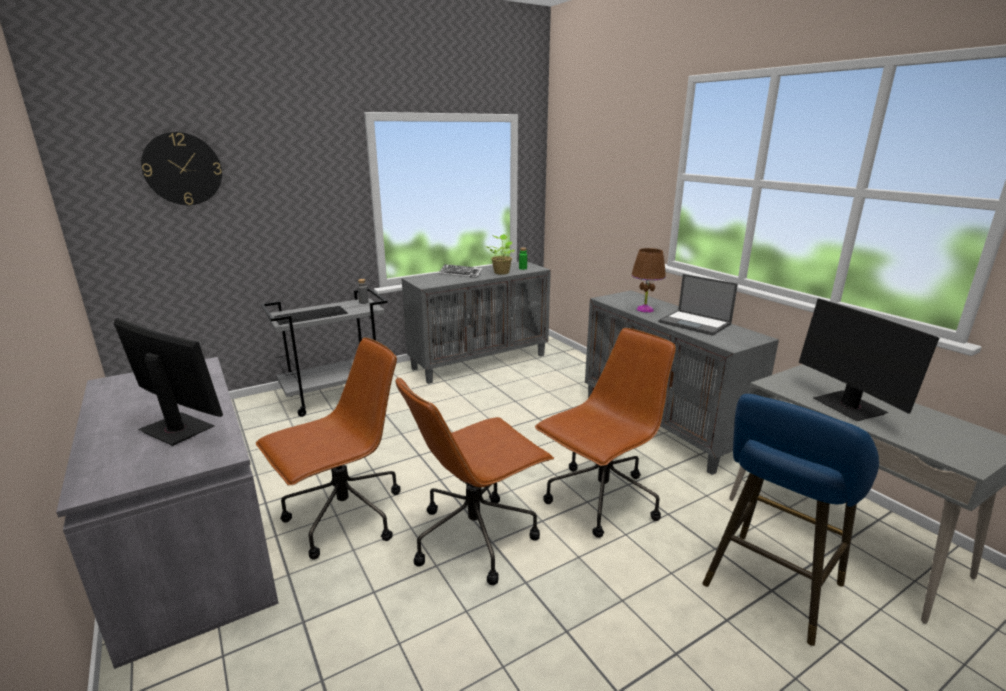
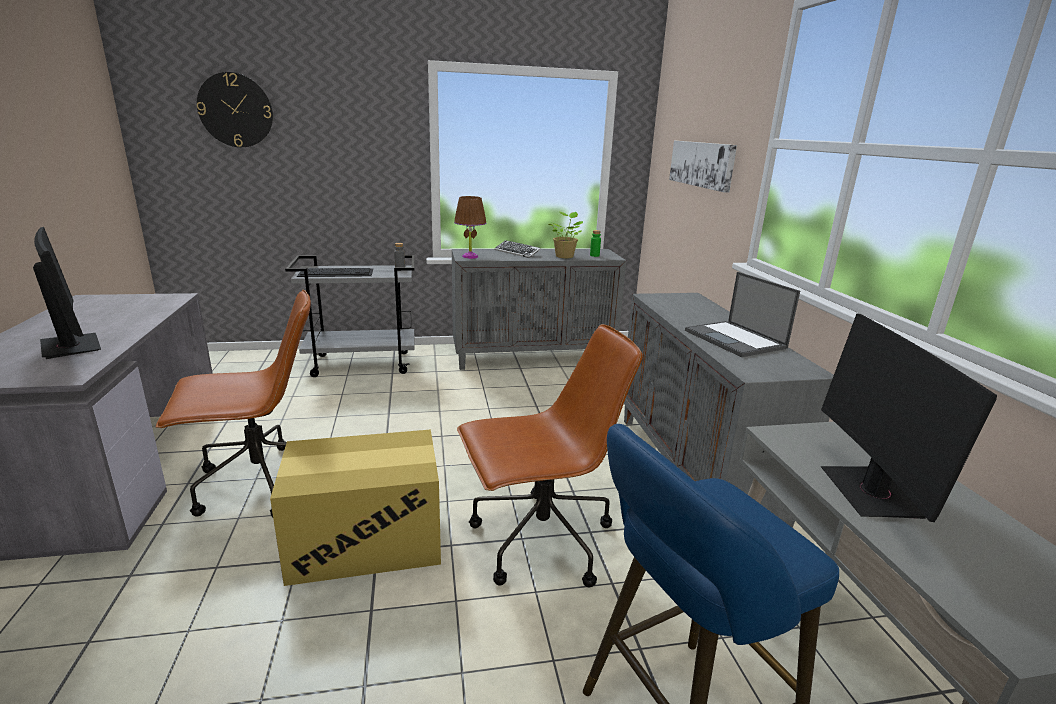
camera: 20 degrees right, 0 degrees up
brown office chair [395,376,554,585] -> cardboard box [270,429,441,586]
brown table lamp [631,248,666,312] -> brown table lamp moved to [454,196,486,259]
none -> picture [669,141,737,193]

